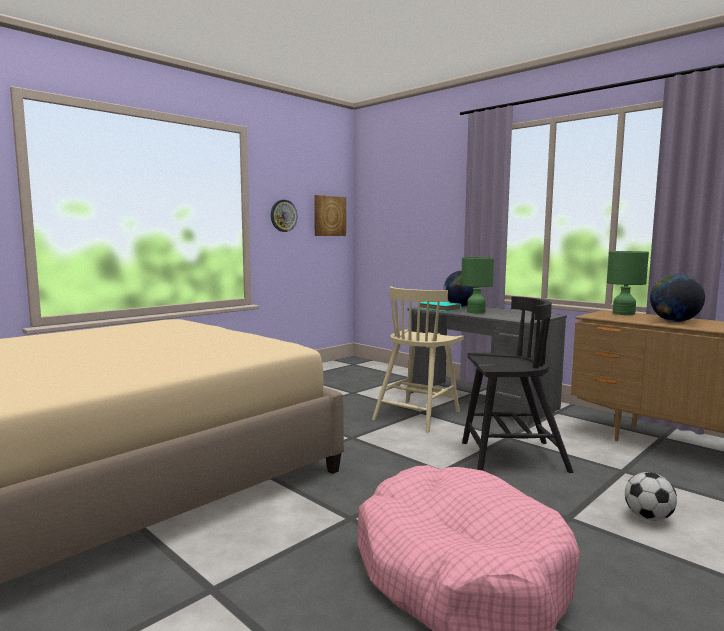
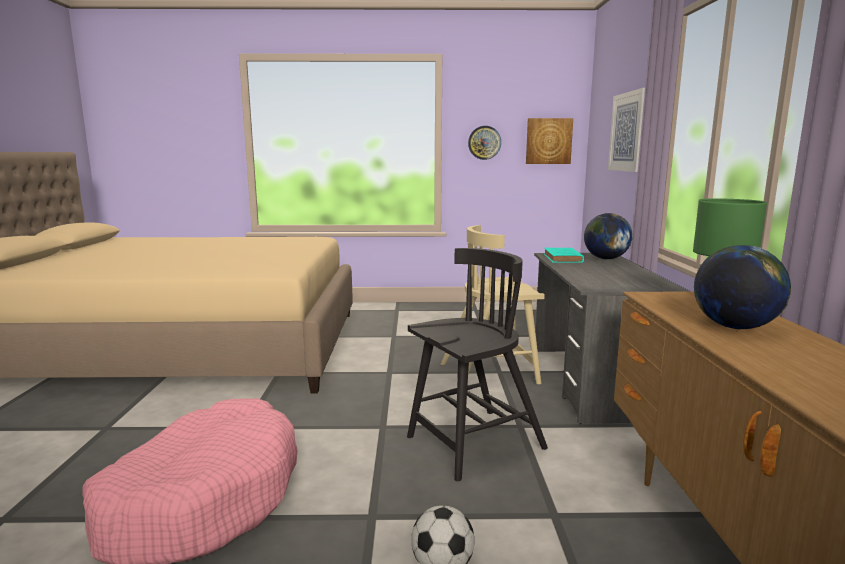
camera: 45 degrees right, 5 degrees up
green table lamp [461,257,494,314] -> none
black chair [462,296,573,473] -> black chair turned 75 degrees counterclockwise [407,248,548,481]
none -> picture [608,88,645,172]

